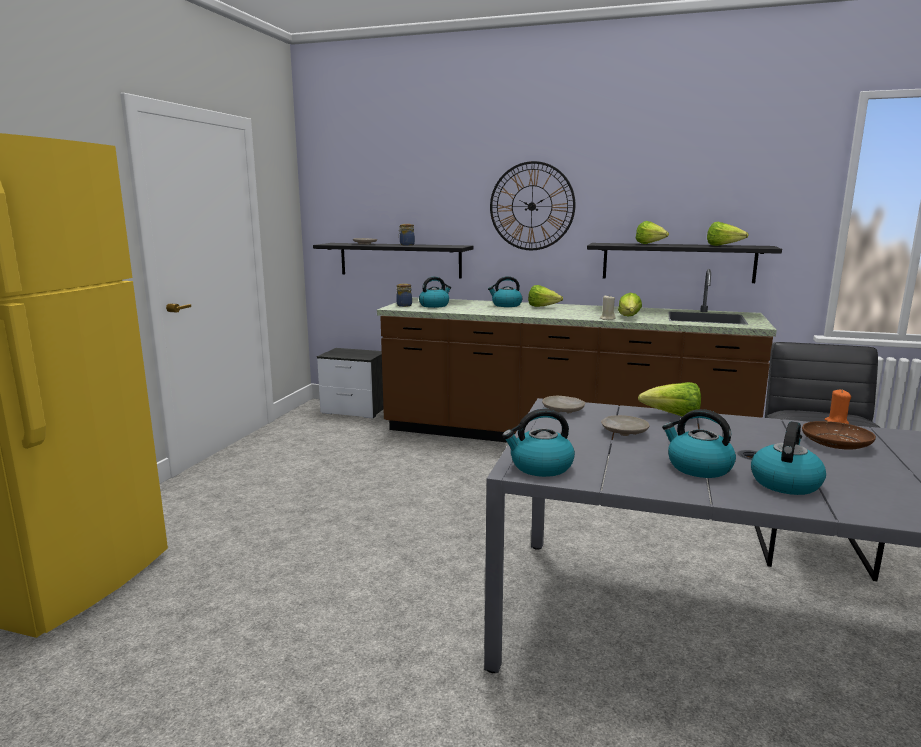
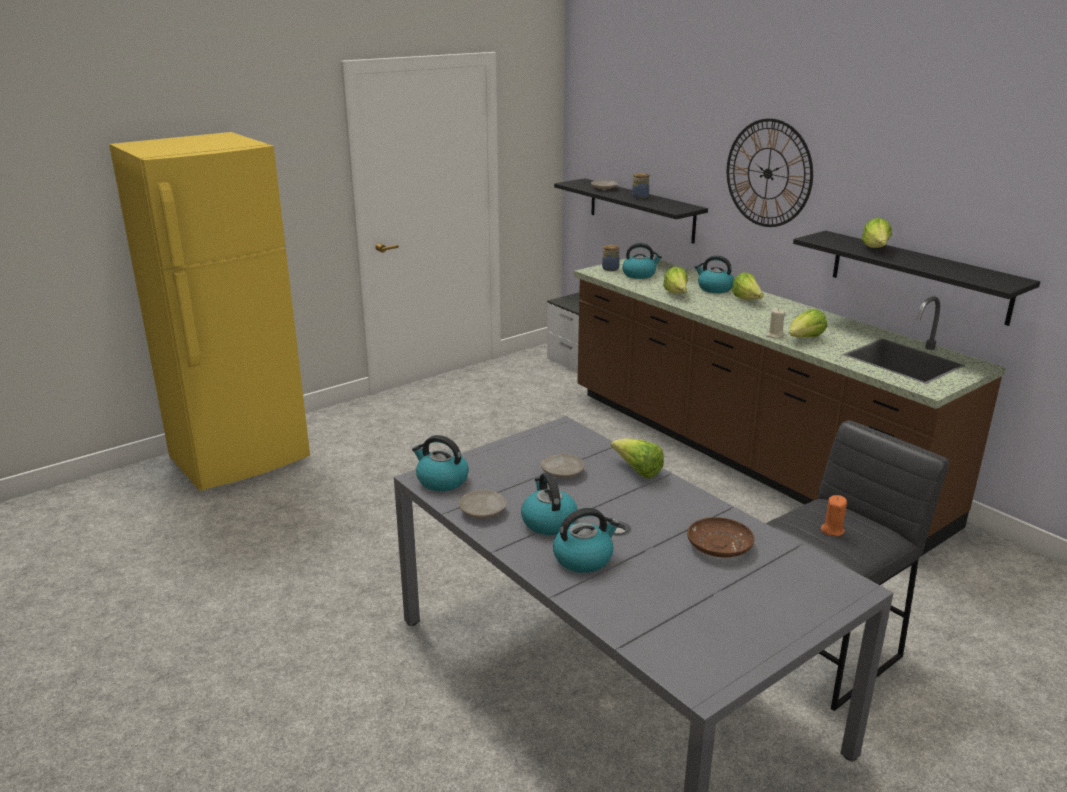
camera: 35 degrees right, 10 degrees up
beige plate [542,396,585,413] -> beige plate moved to [459,490,506,519]
lettuce [707,222,749,246] -> lettuce moved to [663,267,688,294]

